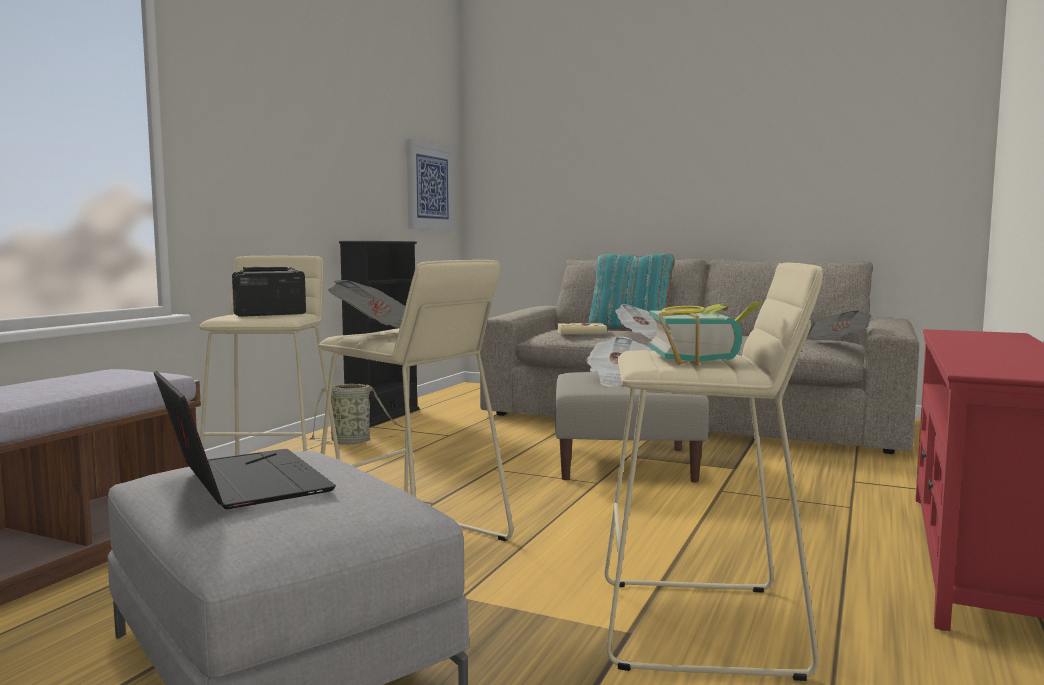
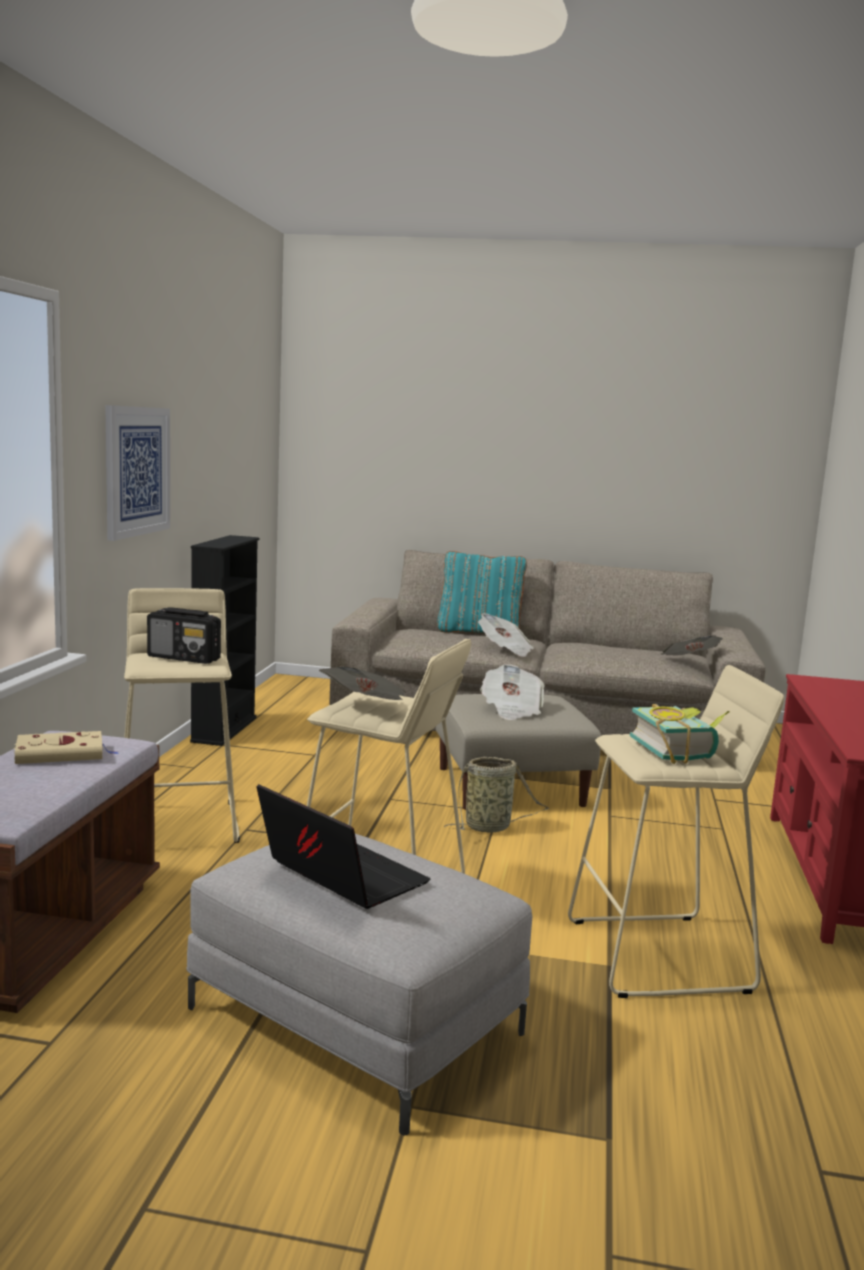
camera: 15 degrees left, 5 degrees up
radio [232,266,306,317] -> radio turned 120 degrees counterclockwise [147,607,221,664]
basket [310,384,405,445] -> basket moved to [444,757,549,833]
picture [407,139,455,230] -> picture moved to [105,405,170,541]
beige book [557,323,610,334] -> beige book moved to [14,731,119,764]

